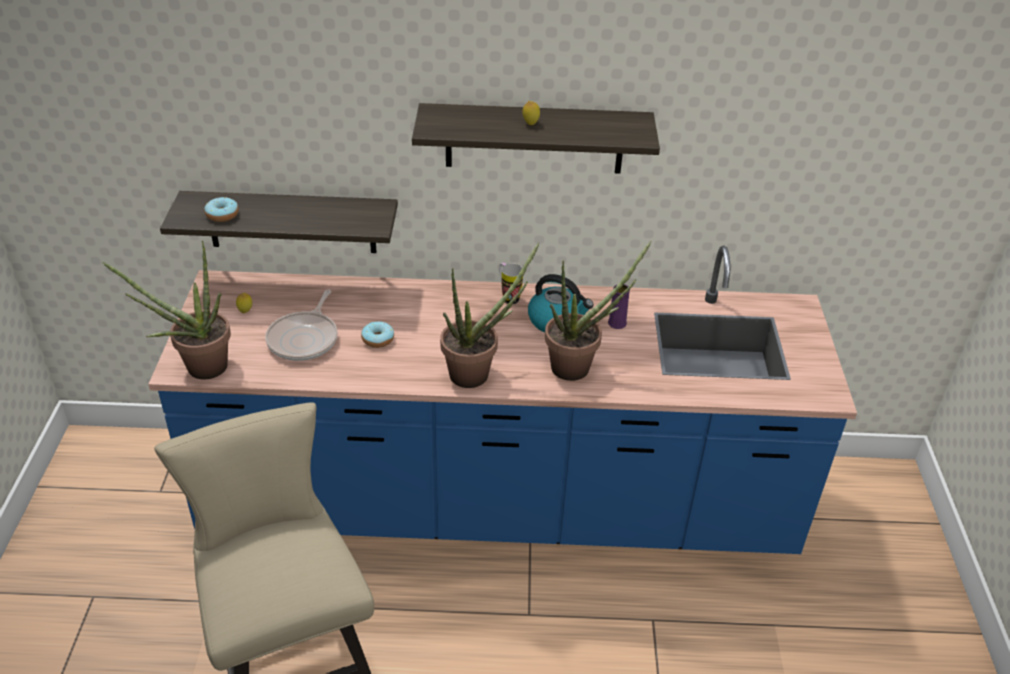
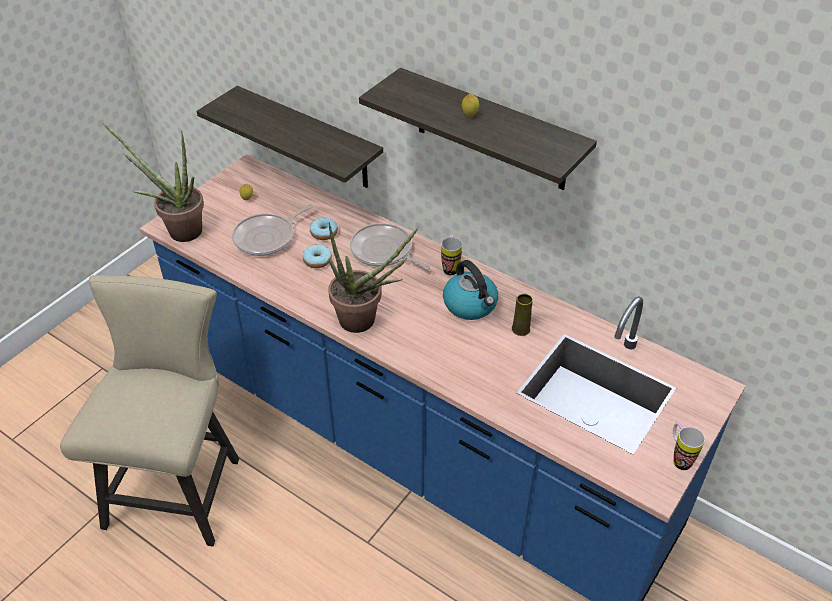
camera: 35 degrees right, 5 degrees up
donut [205,197,239,222] -> donut moved to [310,217,338,240]
potted plant [545,241,652,381] -> none
purple vase [608,284,630,329] -> yellow vase [512,294,533,336]
none -> frying pan [350,223,431,269]
none -> mug [673,423,705,470]

